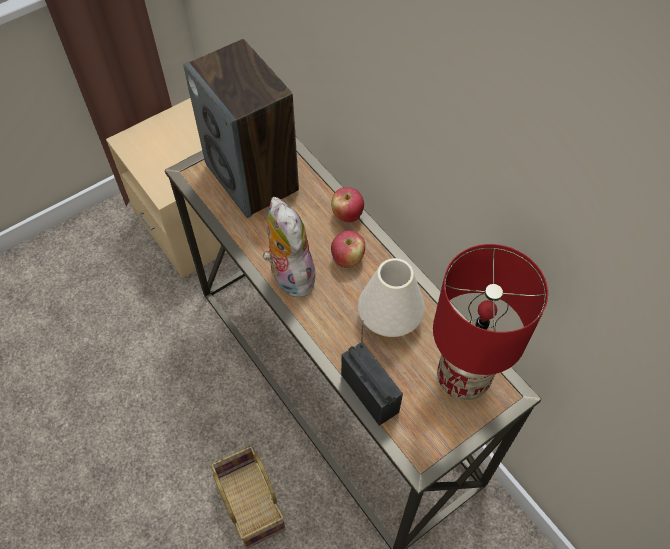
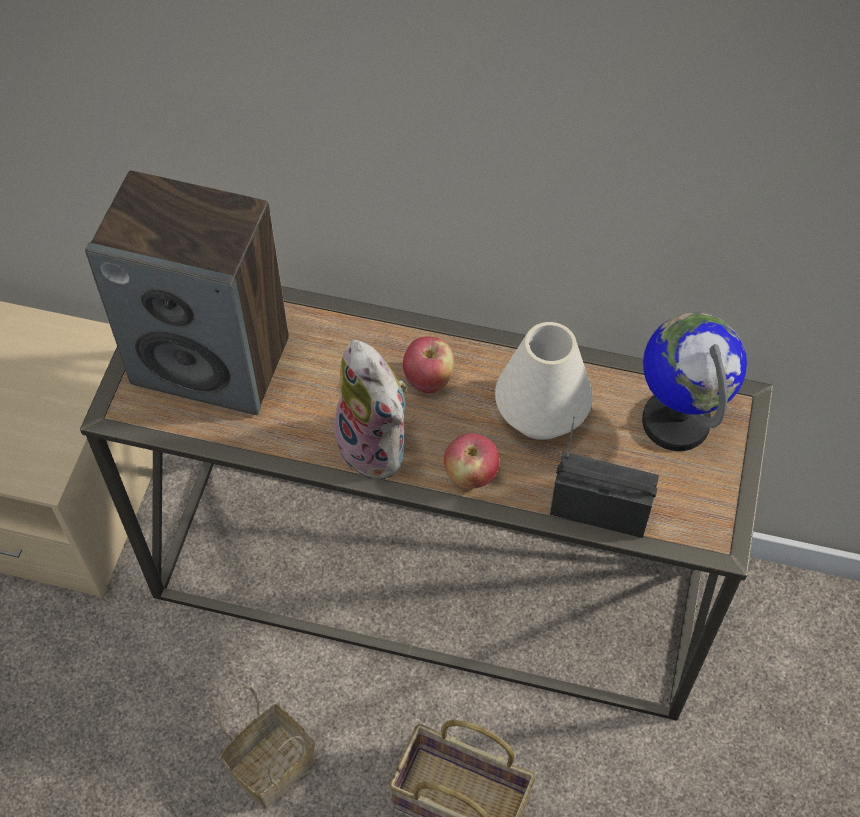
camera: 40 degrees left, 0 degrees up
plush toy [263,197,315,297] -> plush toy turned 150 degrees counterclockwise [330,340,407,479]
apple [331,187,364,223] -> apple moved to [444,433,500,489]
red table lamp [433,244,548,400] -> globe [642,313,747,451]
none -> basket [219,686,315,809]

